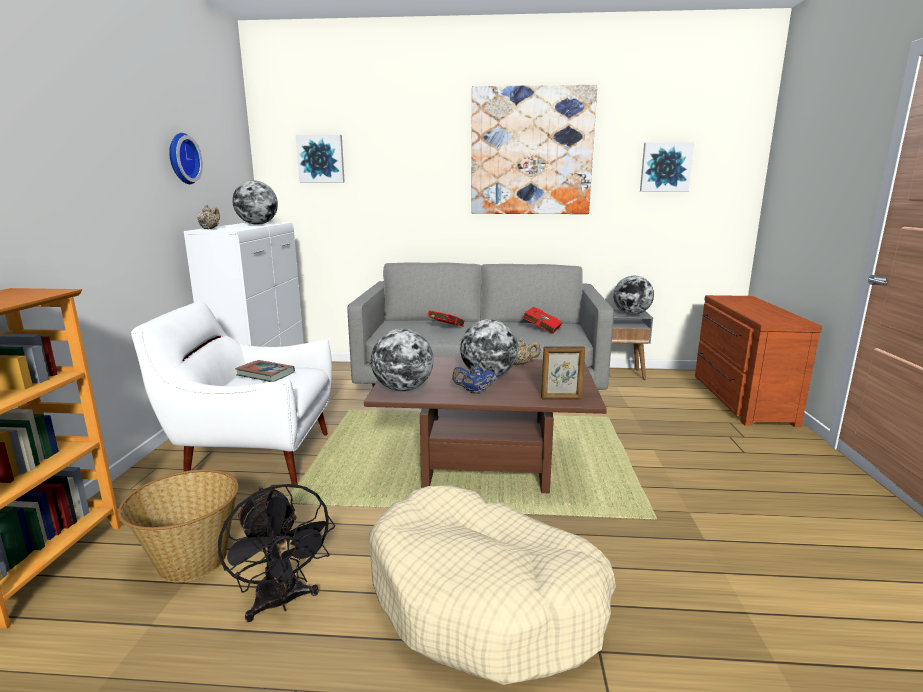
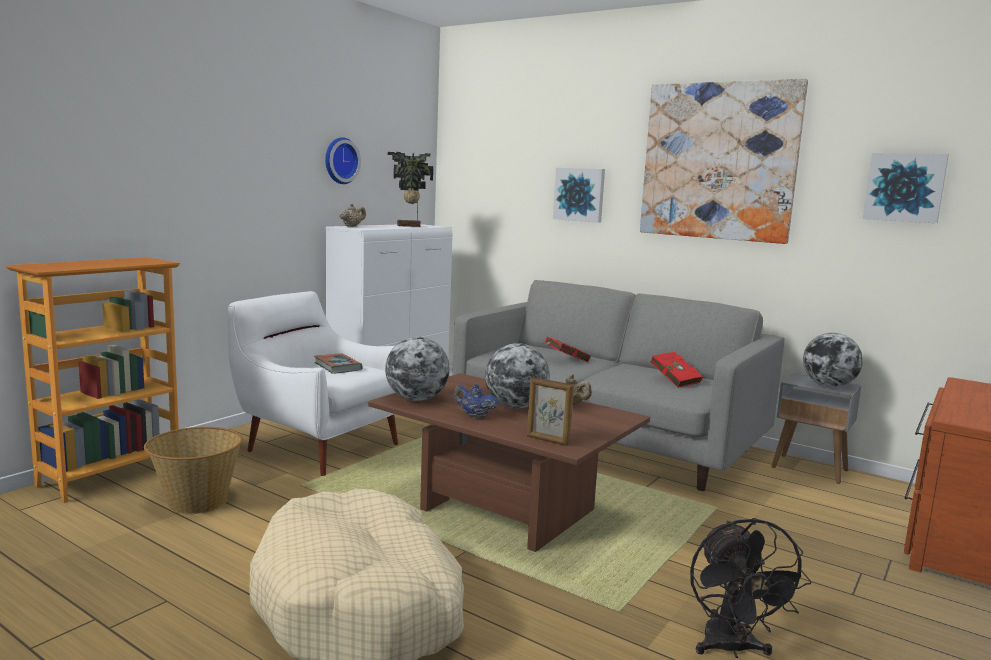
camera: 30 degrees right, 5 degrees down
black fan [218,484,335,622] -> black fan moved to [690,518,812,658]
globe [232,180,278,225] -> potted plant [388,152,433,227]
picture [296,135,345,182] -> picture moved to [553,168,605,223]

